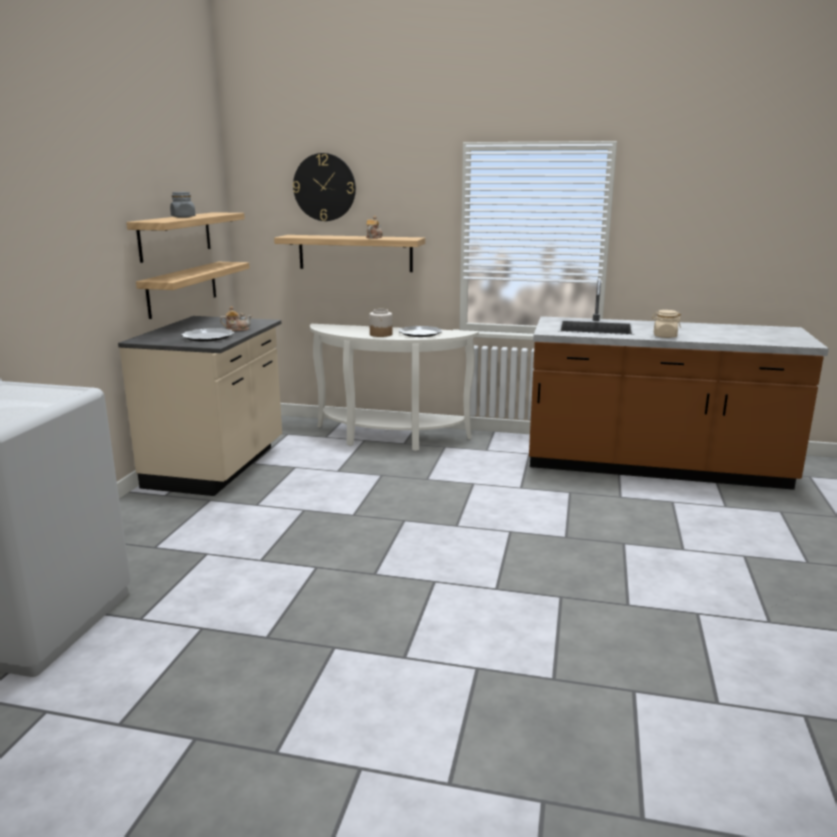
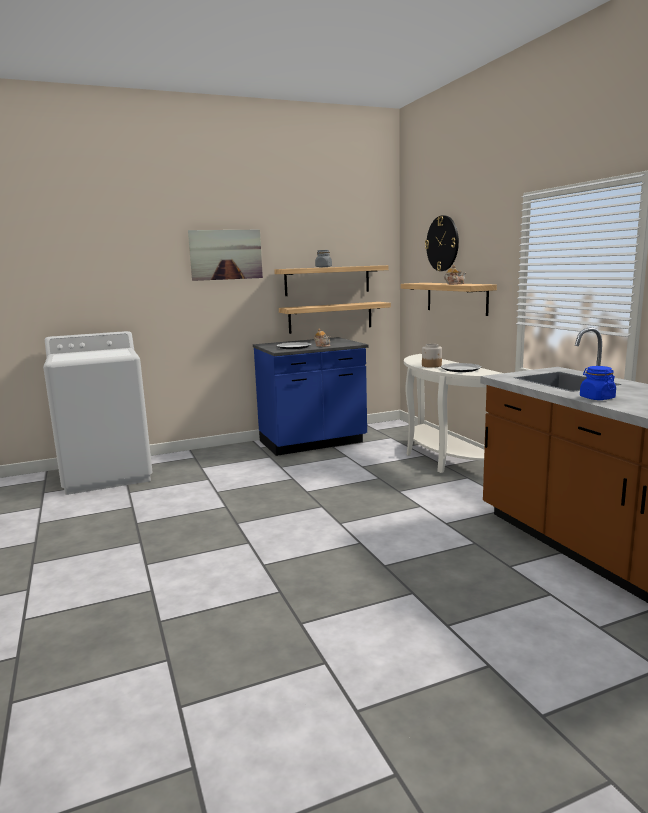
camera: 55 degrees right, 5 degrees down
beige counter [118,316,282,496] -> blue counter [253,337,369,456]
beige jar [652,310,681,338] -> blue jar [580,366,616,400]
none -> picture [188,230,263,281]

